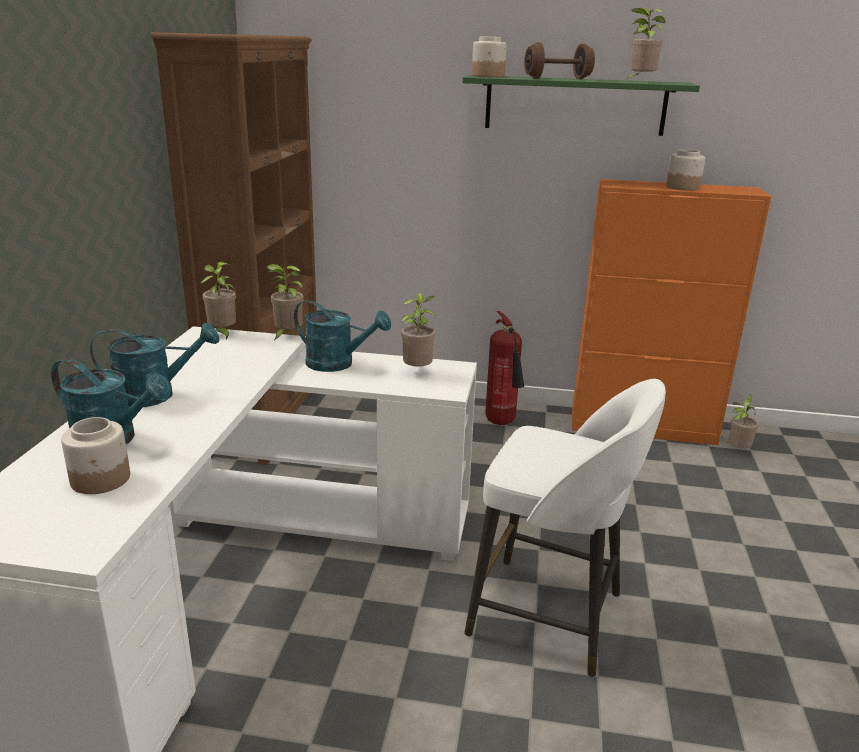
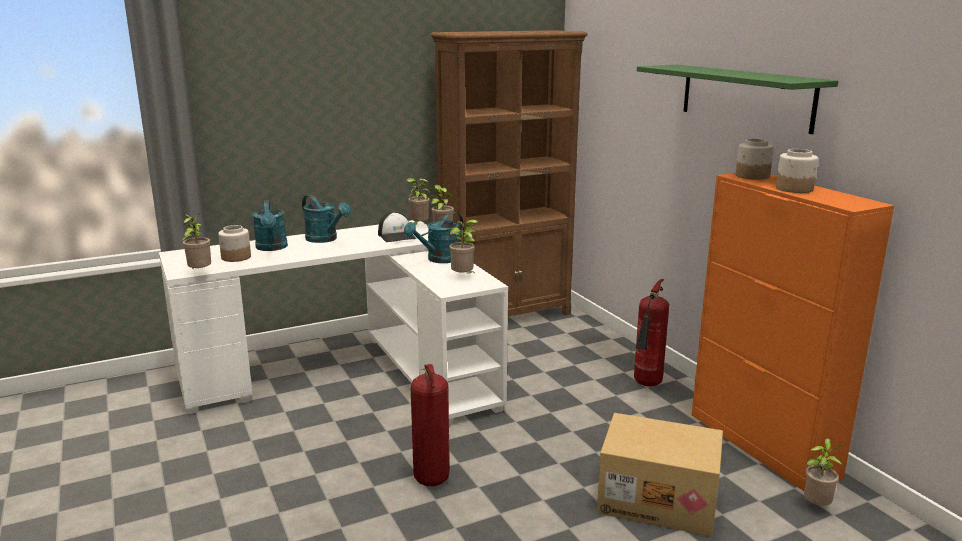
camera: 55 degrees right, 5 degrees down
turquoise watering can [294,300,391,372] -> turquoise watering can turned 60 degrees clockwise [404,212,463,263]
white stool [464,379,666,677] -> fire extinguisher [411,364,450,486]
jar [472,36,507,77] -> jar moved to [736,139,774,180]
brown dumbbell [524,42,595,79] -> none
potted plant [625,8,665,81] -> potted plant moved to [181,213,211,269]
none -> cap [378,212,417,242]
none -> cardboard box [597,413,723,537]

